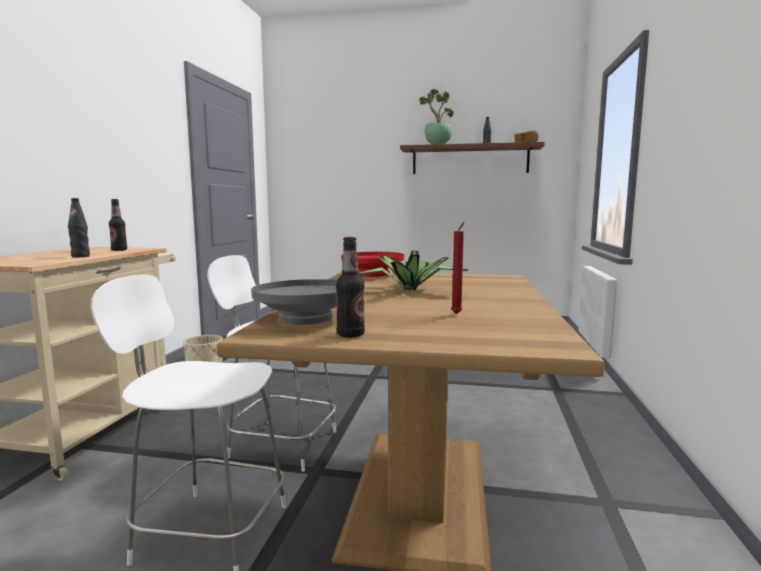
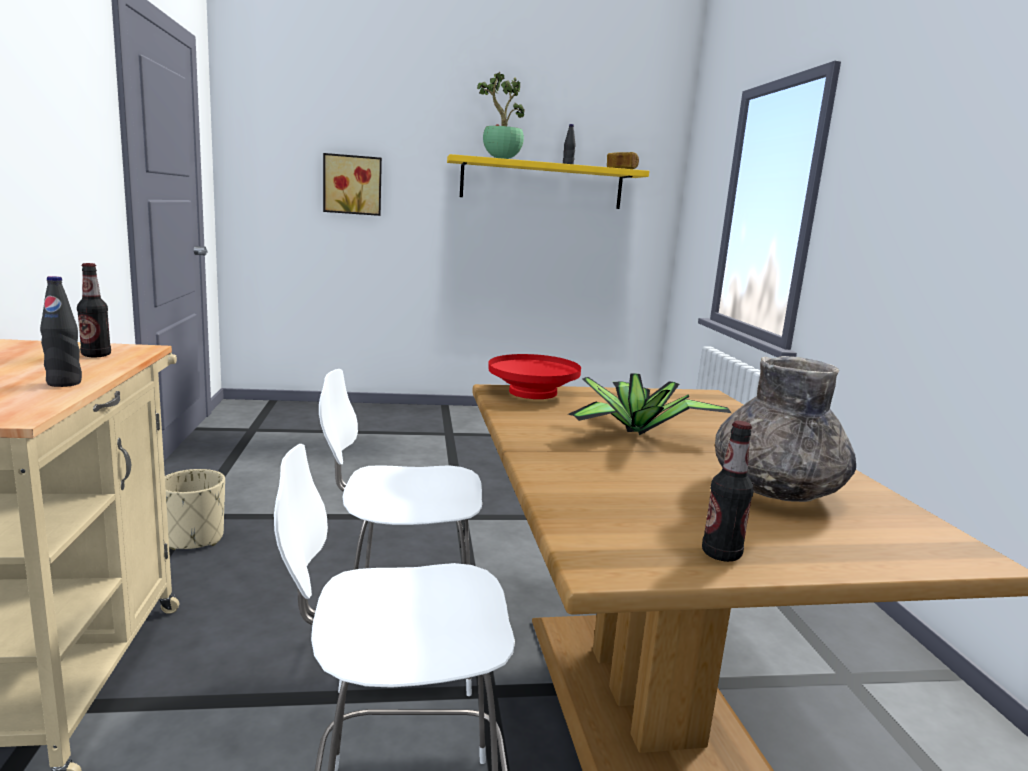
camera: 20 degrees left, 5 degrees up
grey bowl [251,279,337,325] -> none
brown shelf [400,142,545,174] -> yellow shelf [447,154,649,209]
red candle [451,222,465,314] -> grey vase [715,356,856,502]
none -> picture [323,153,382,216]

